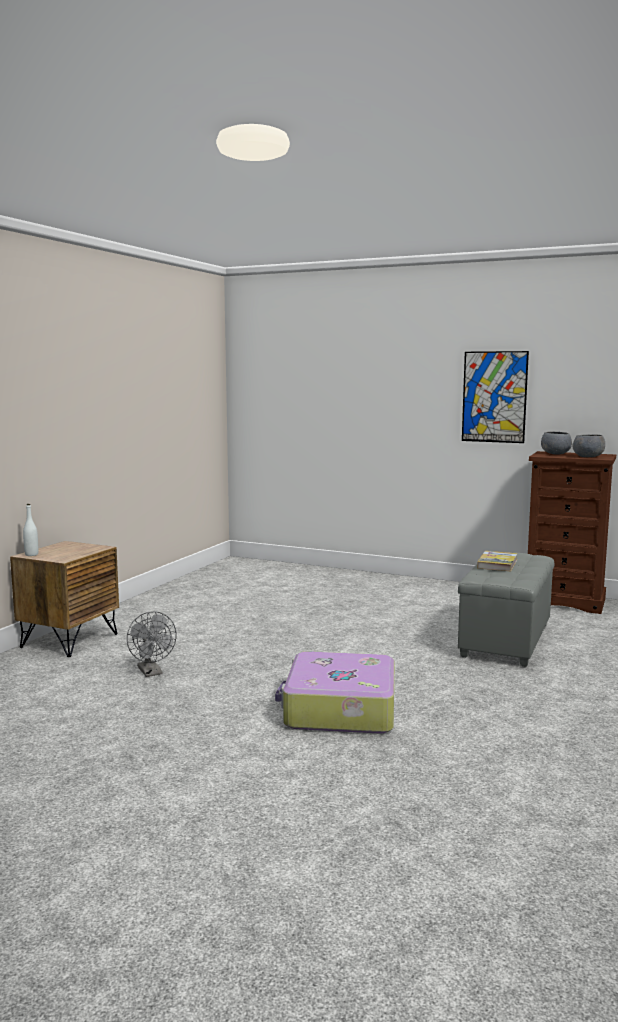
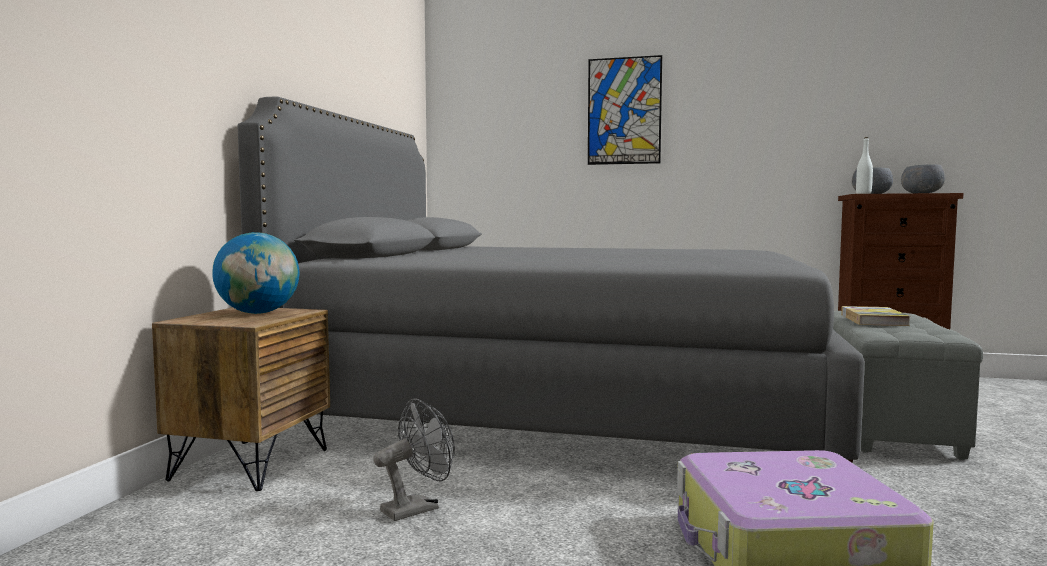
camera: 10 degrees left, 5 degrees down
white bottle [23,504,38,556] -> white bottle moved to [856,137,873,194]
grey fan [127,611,177,677] -> grey fan turned 90 degrees counterclockwise [373,398,455,521]
picture [462,351,529,443] -> picture moved to [588,55,662,165]
none -> globe [212,232,300,314]
none -> grey bed [238,97,865,463]

